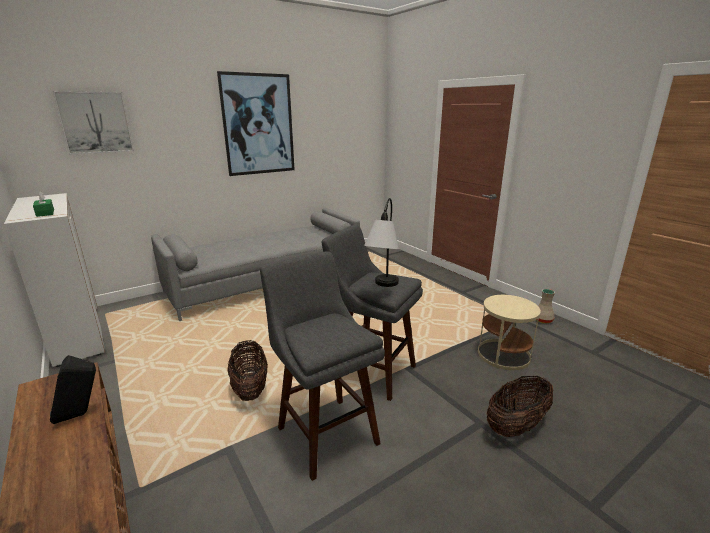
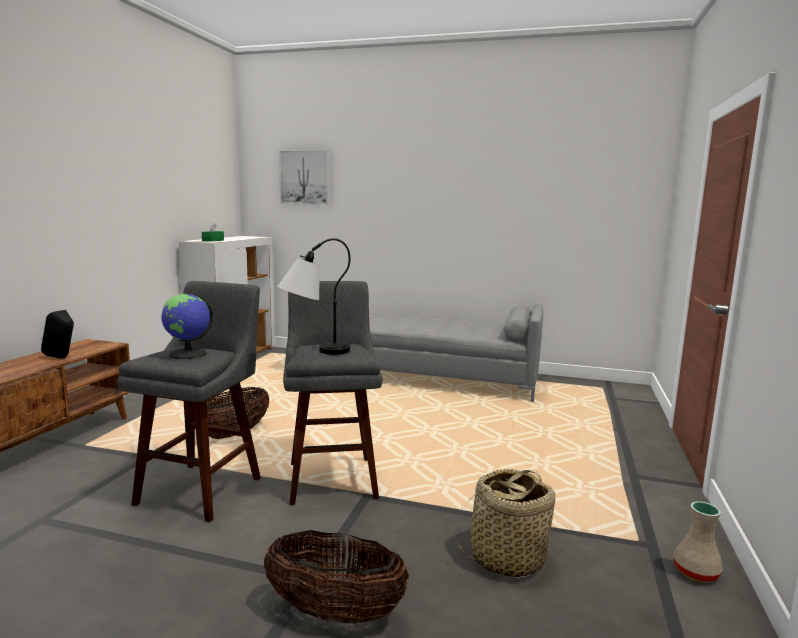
camera: 50 degrees right, 10 degrees down
picture [217,71,295,176] -> none
beige side table [478,295,541,370] -> basket [455,469,555,578]
none -> globe [161,293,214,359]

